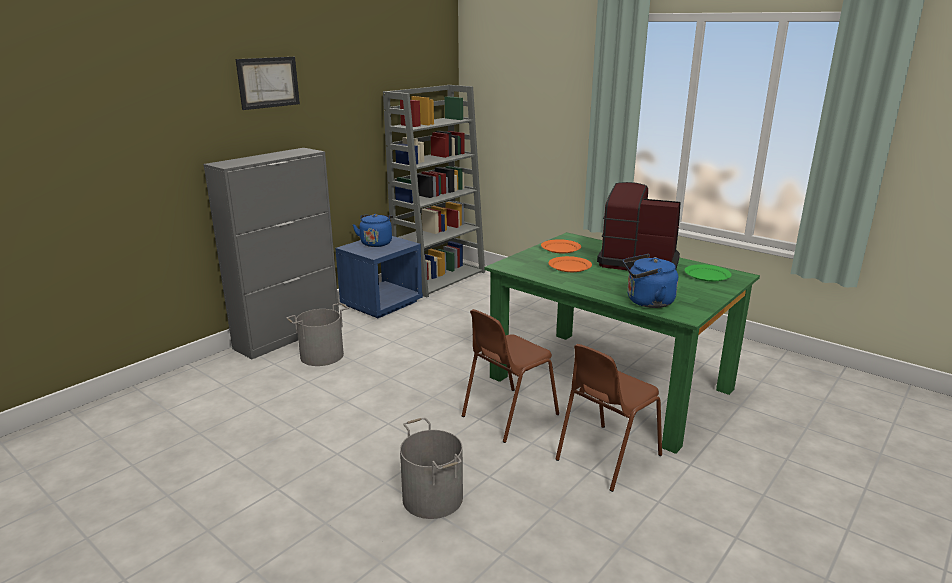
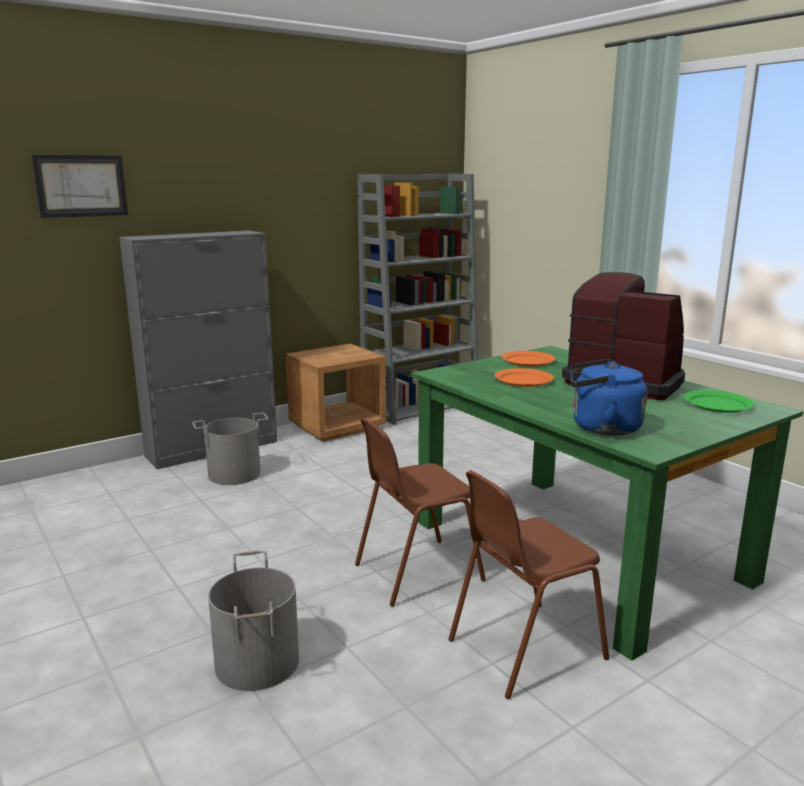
camera: 15 degrees right, 5 degrees down
picture [236,57,300,110] -> picture moved to [31,155,128,218]
blue nightstand [335,236,423,318] -> brown nightstand [286,344,386,441]
blue kettle [353,214,393,247] -> none

